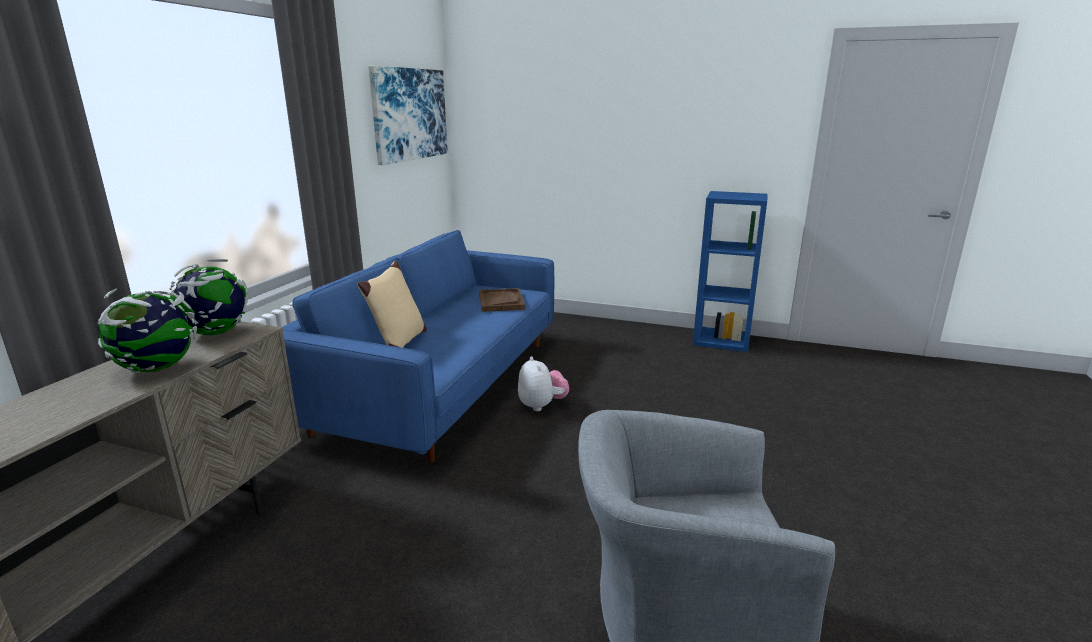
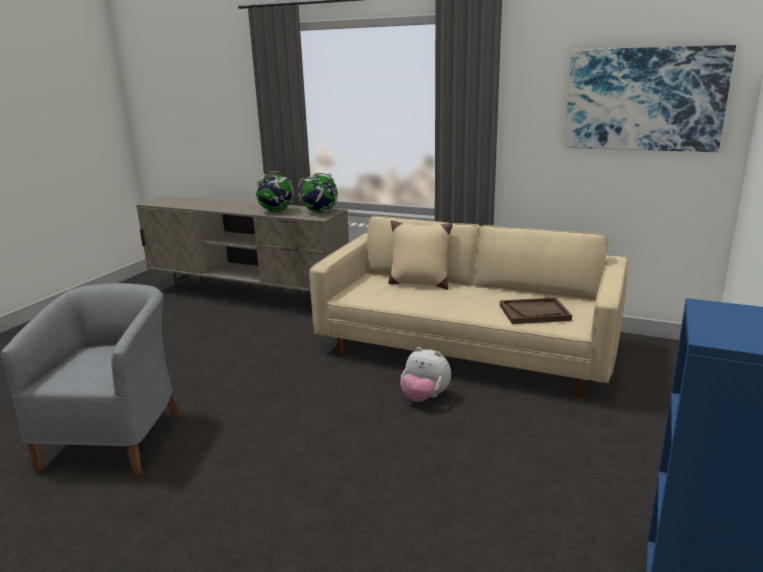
camera: 95 degrees right, 0 degrees up
blue sofa [283,230,554,463] -> beige sofa [309,216,627,398]
plush toy [518,356,569,412] -> plush toy turned 45 degrees clockwise [400,347,451,402]

